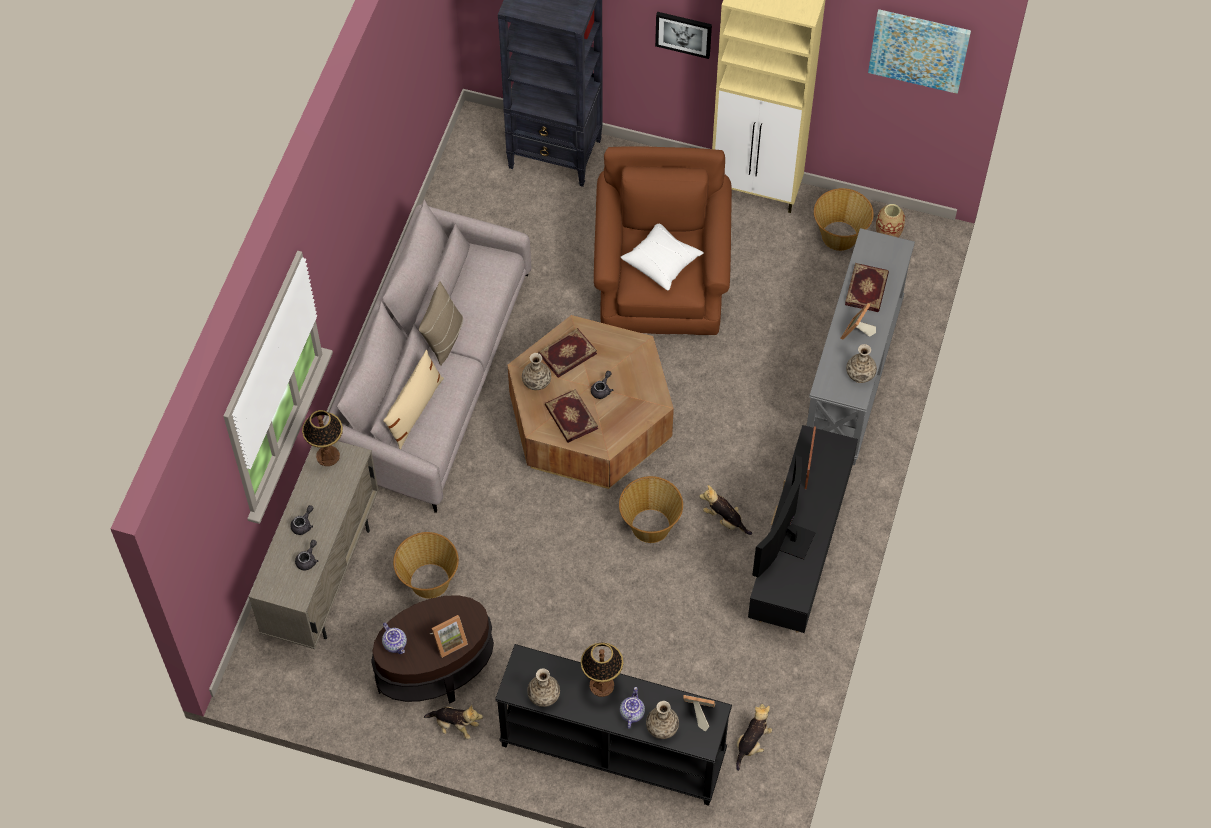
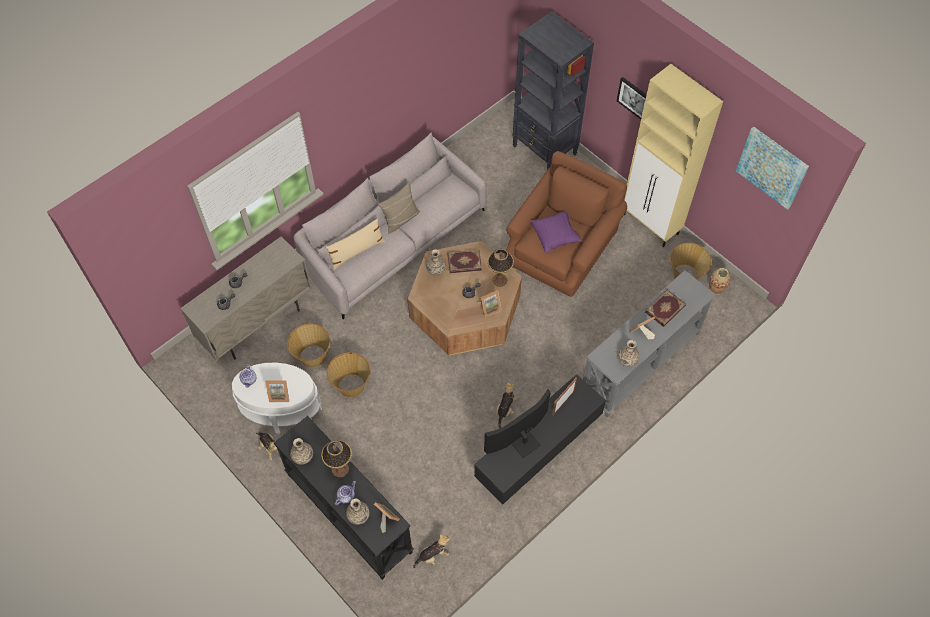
camera: 30 degrees right, 0 degrees up
table lamp [302,410,343,466] -> table lamp moved to [488,249,514,287]
brown side table [371,595,494,703] -> white side table [232,363,322,433]
book [545,389,598,443] -> none
basket [619,476,683,543] -> basket moved to [327,352,371,398]
white pillow [620,224,704,291] -> purple pillow [530,211,582,253]
plush toy [699,485,752,535] -> plush toy turned 45 degrees clockwise [496,382,517,428]
none -> picture frame [478,290,502,318]

